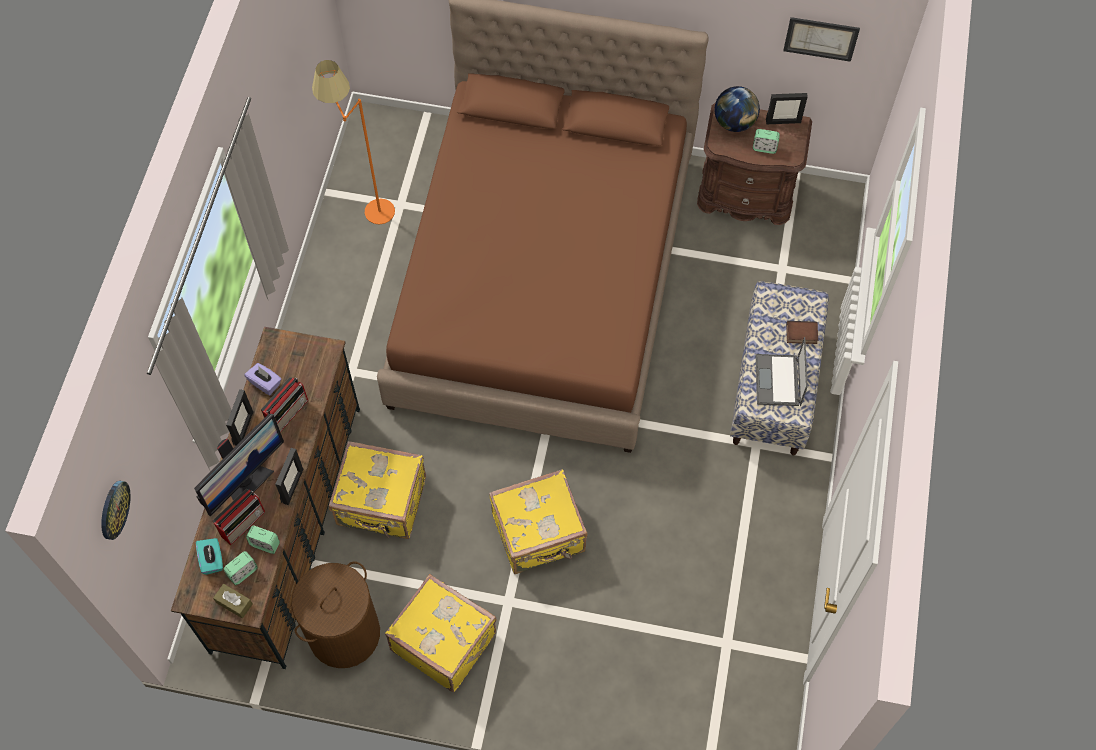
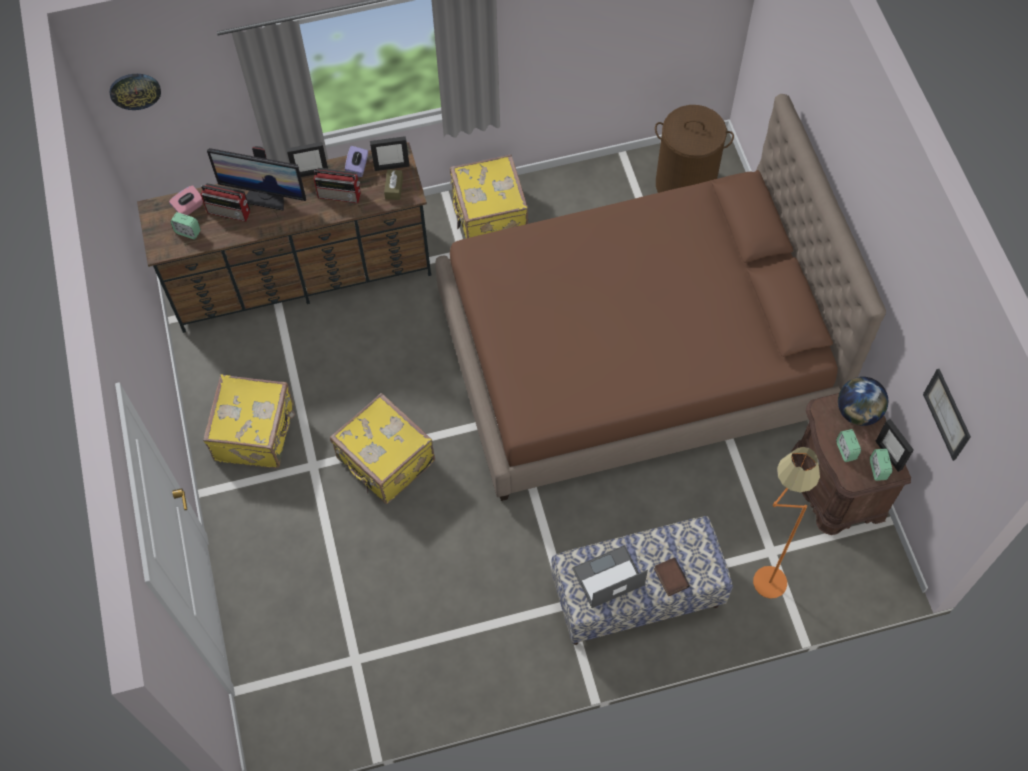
camera: 65 degrees right, 0 degrees up
turquoise tissue box [196,538,223,575] -> pink tissue box [169,185,203,215]
brown tissue box [213,584,253,618] -> brown tissue box moved to [384,170,403,200]
alarm clock [246,526,280,554] -> alarm clock moved to [870,449,892,481]
picture frame [275,448,304,505] -> picture frame moved to [370,136,410,171]
brown laundry basket [292,561,380,668] -> brown laundry basket moved to [655,105,734,193]
orange floor lamp [312,60,395,224] -> orange floor lamp moved to [753,447,820,599]
yellow suitcase [329,441,426,539] -> yellow suitcase moved to [450,154,528,238]

